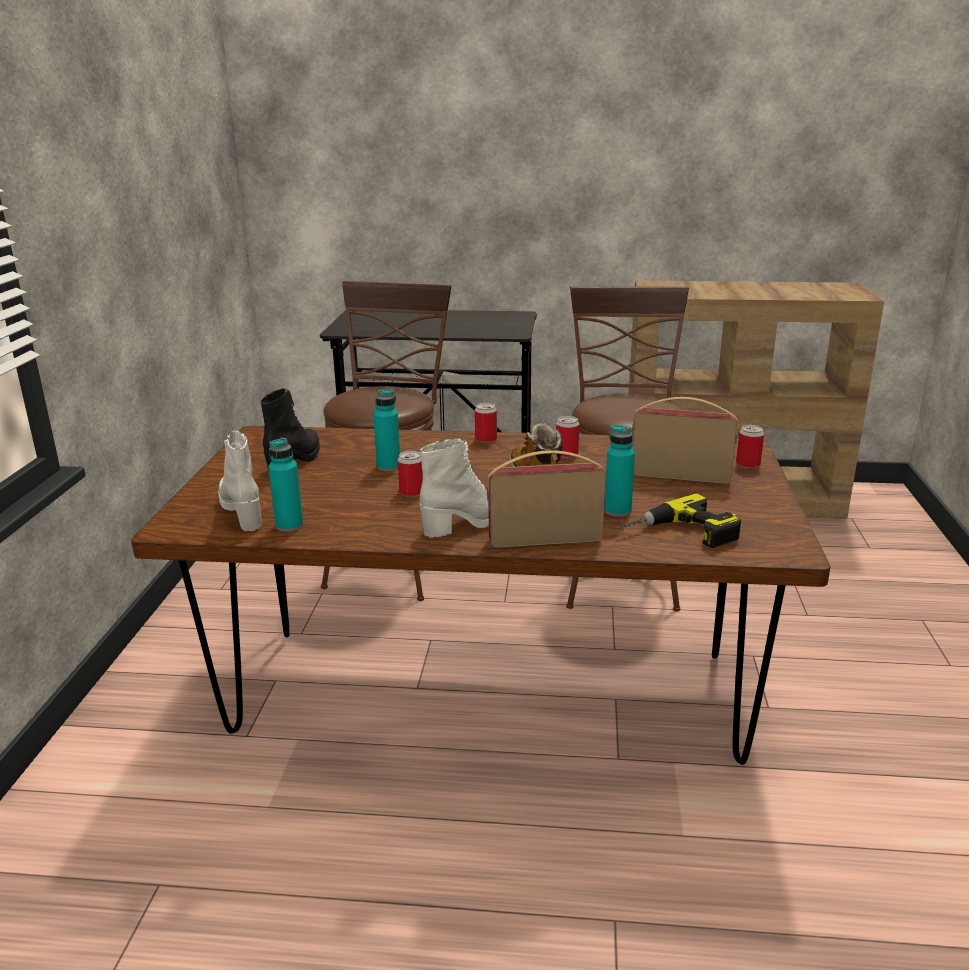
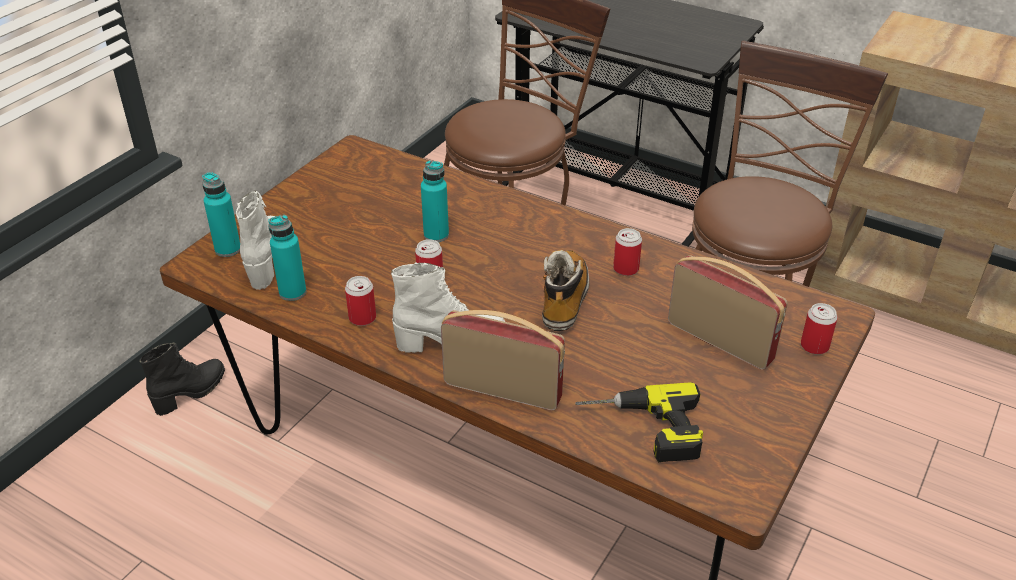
camera: 25 degrees right, 15 degrees up
black boot [261,388,320,470] -> black boot moved to [139,342,225,416]
can [475,403,497,443] -> can moved to [345,276,376,326]
turquoise bottle [604,425,635,517] -> turquoise bottle moved to [202,172,240,257]

